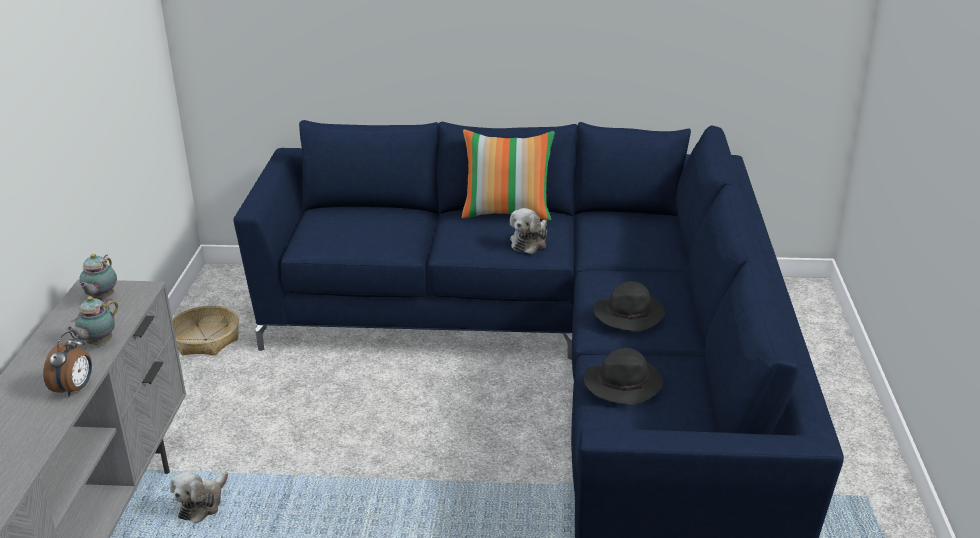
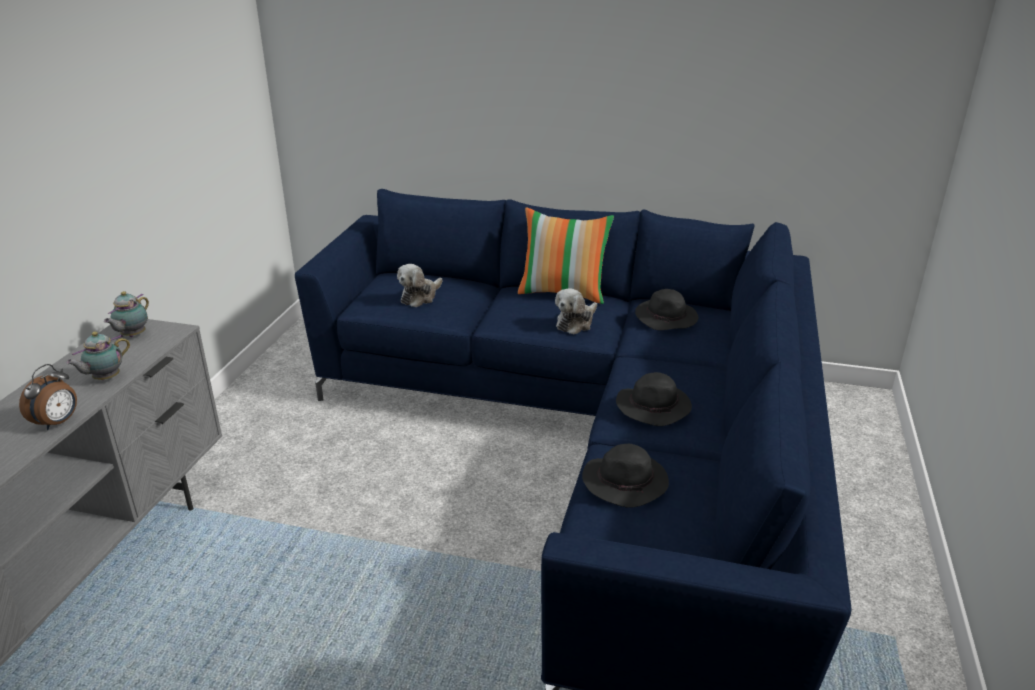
camera: 10 degrees right, 0 degrees up
plush toy [170,471,228,523] -> plush toy moved to [397,264,442,307]
basket [172,305,239,355] -> none
none -> black hat [635,289,699,330]

